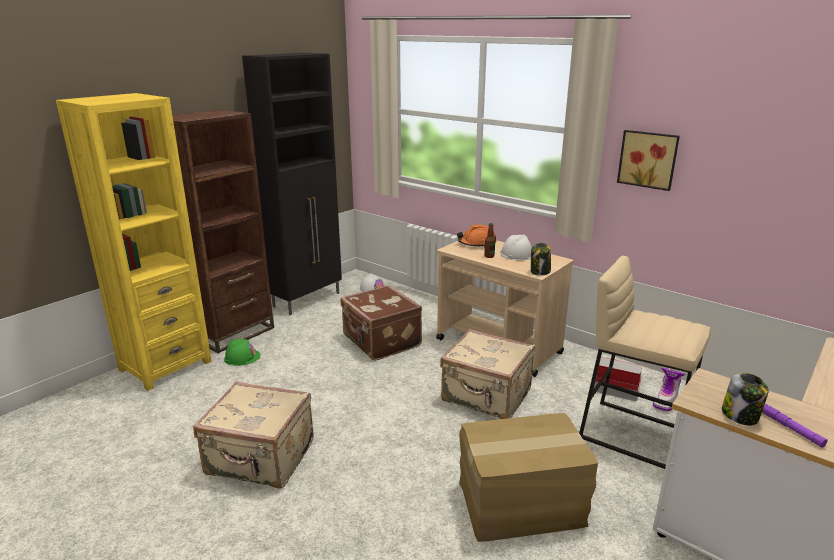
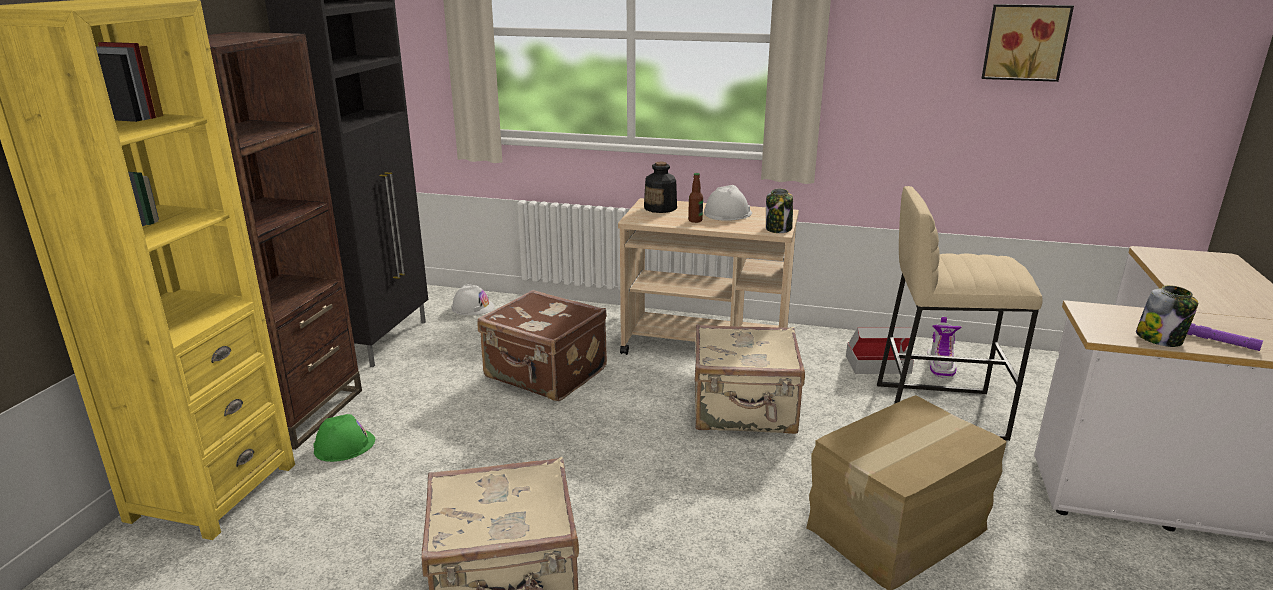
camera: 25 degrees left, 0 degrees up
orange hard hat [457,225,496,247] -> bottle [644,162,677,213]
picture [617,130,680,191] -> picture moved to [982,4,1074,82]

